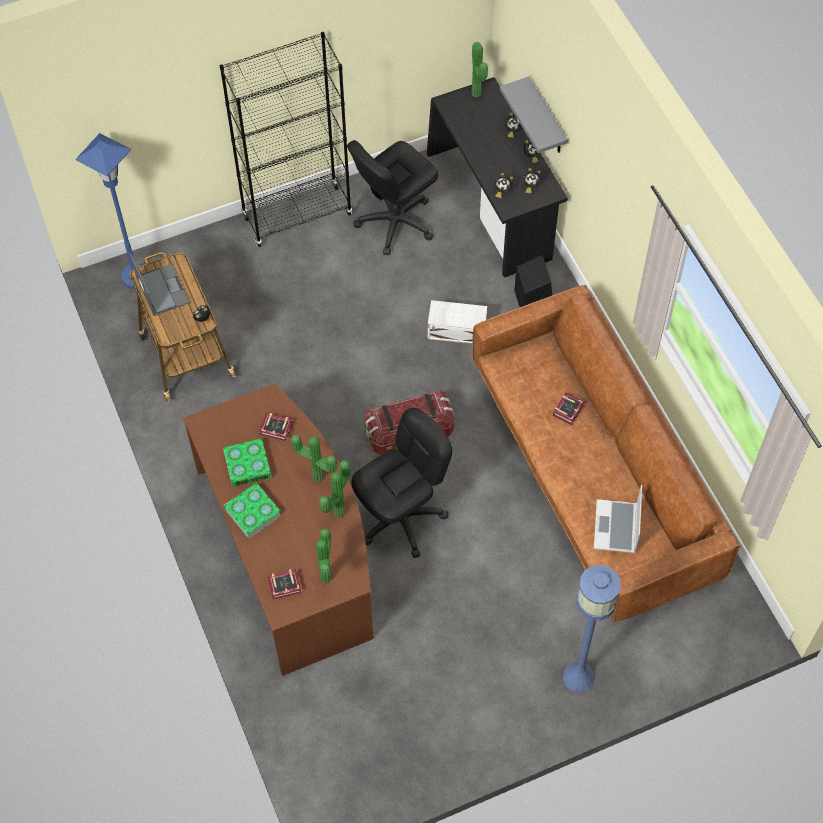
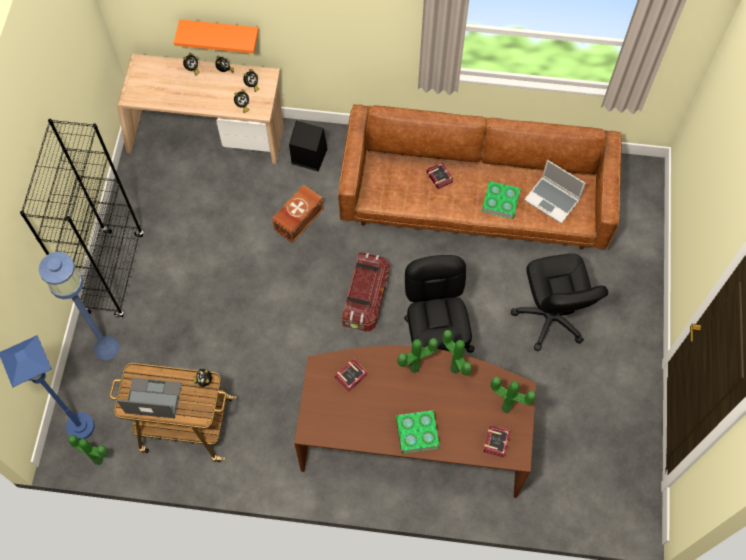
camera: 60 degrees left, 5 degrees up
book [223,438,272,487] -> book moved to [482,181,521,219]
black office chair [347,140,438,255] -> black office chair moved to [511,253,608,351]
black desk [427,77,568,278] -> beige desk [117,54,284,164]
white storage box [428,300,487,344] -> brown storage box [272,185,324,243]
potted plant [472,42,488,97] -> potted plant moved to [68,435,109,465]
grey shelf [500,77,568,153] -> orange shelf [174,19,259,54]
blue floor lamp [563,565,621,692] -> blue floor lamp moved to [39,252,120,360]

